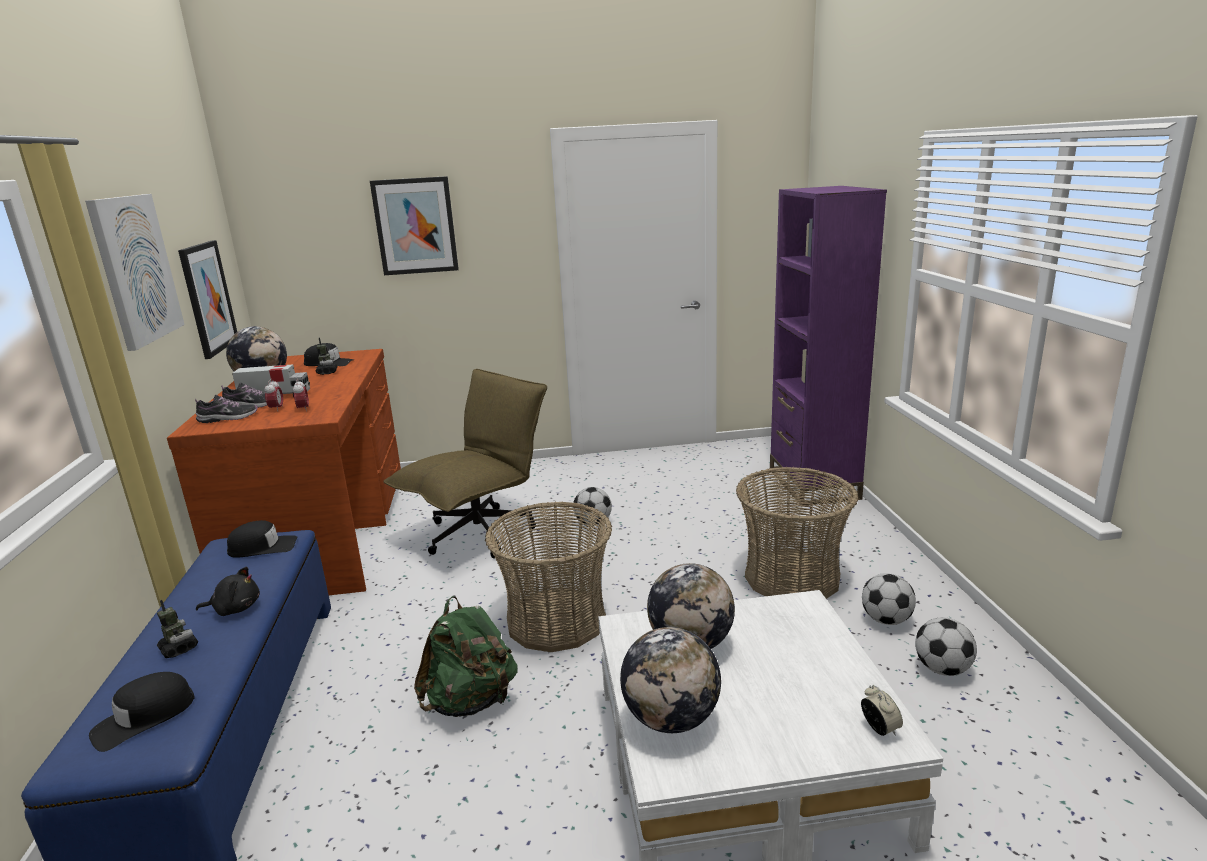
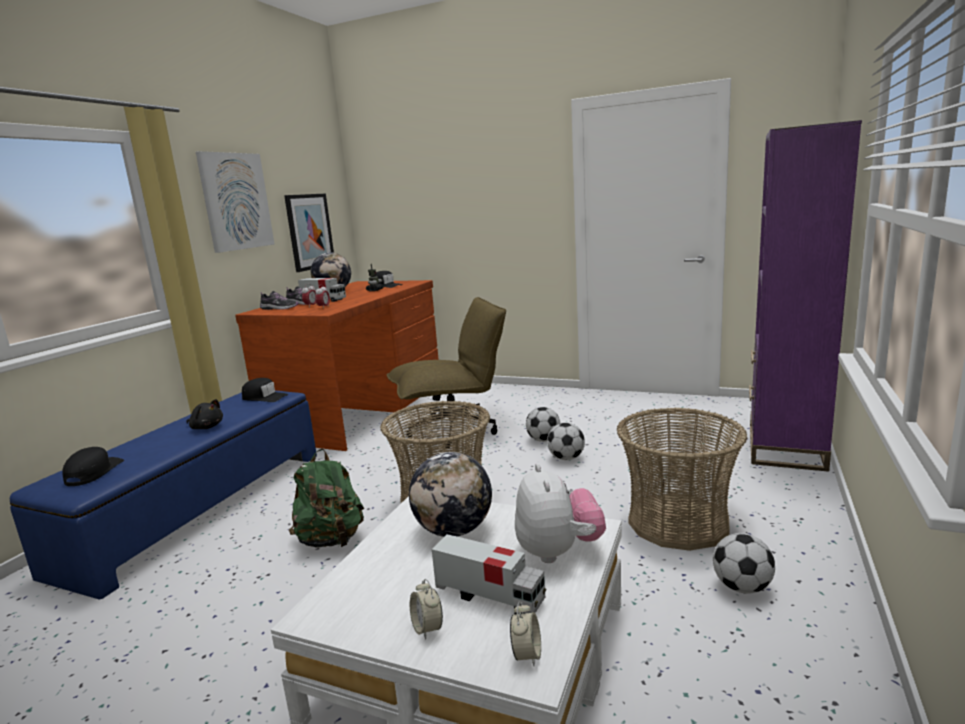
camera: 30 degrees right, 5 degrees down
black cap [89,672,195,752] -> black cap turned 105 degrees clockwise [62,447,124,486]
toy robot [157,600,198,658] -> none
picture [370,176,459,275] -> none
globe [620,627,721,733] -> none
football [915,618,977,676] -> football moved to [547,423,585,460]
none -> alarm clock [410,579,443,640]
none -> toy truck [432,534,546,615]
none -> plush toy [515,464,606,563]

